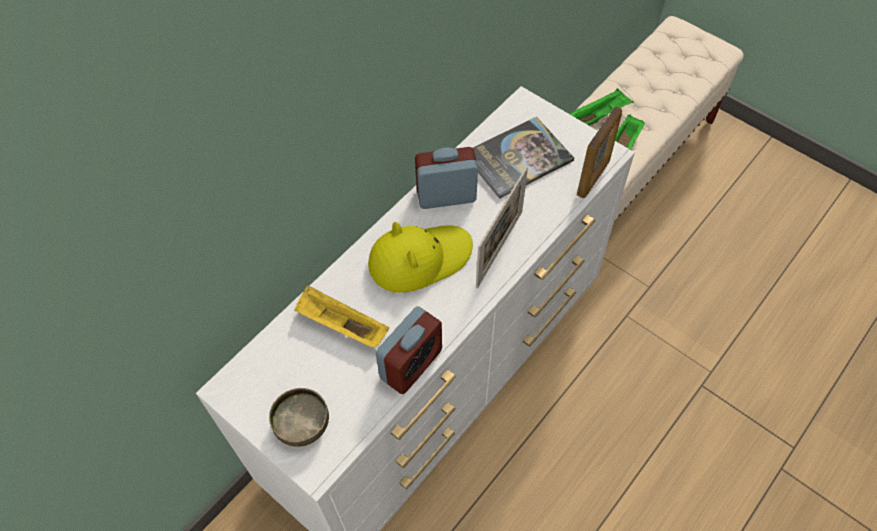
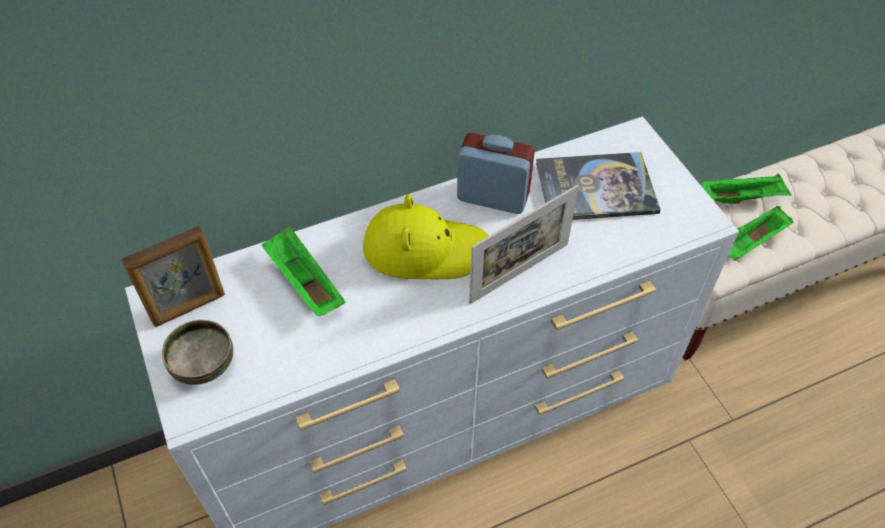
camera: 25 degrees right, 5 degrees down
yellow tray [294,285,389,347] -> green tray [262,226,345,316]
alarm clock [376,306,442,394] -> none
picture frame [577,106,622,198] -> picture frame moved to [121,226,225,327]

